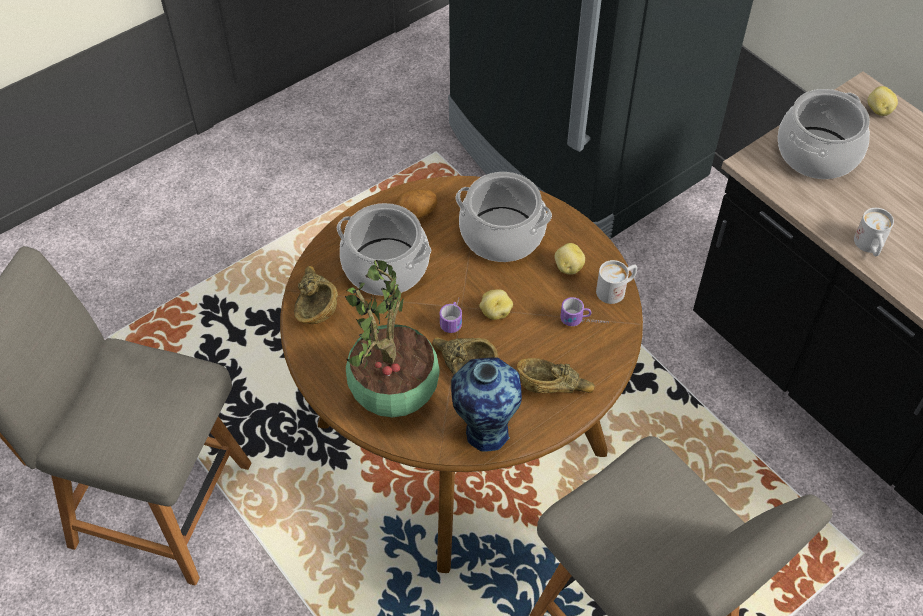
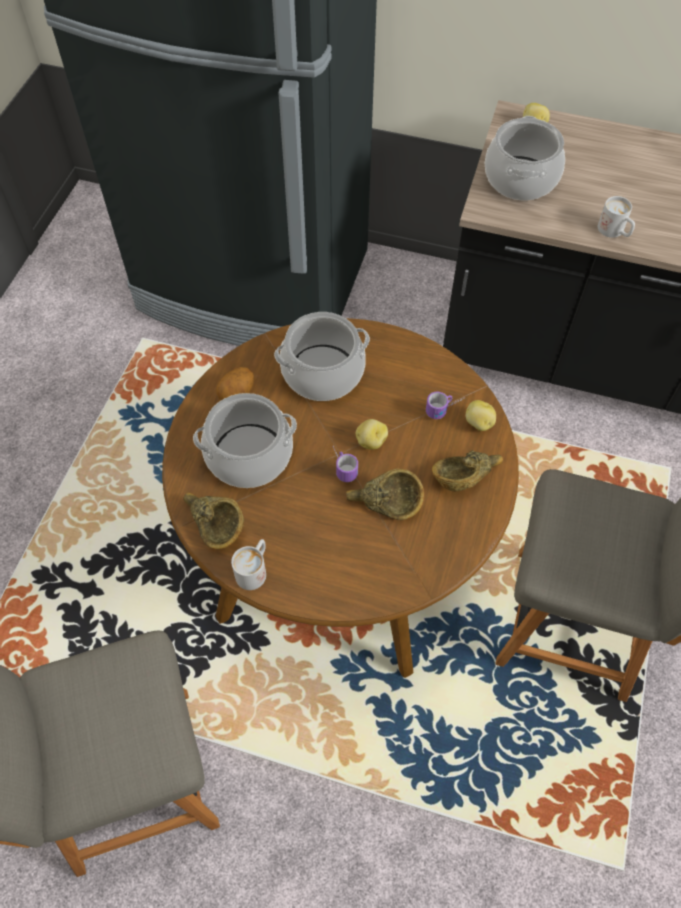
camera: 35 degrees left, 5 degrees up
potted plant [345,260,440,417] -> none
vase [451,357,522,452] -> none
potato [555,243,585,275] -> potato moved to [466,400,496,431]
white mug [596,260,637,304] -> white mug moved to [231,539,266,590]

